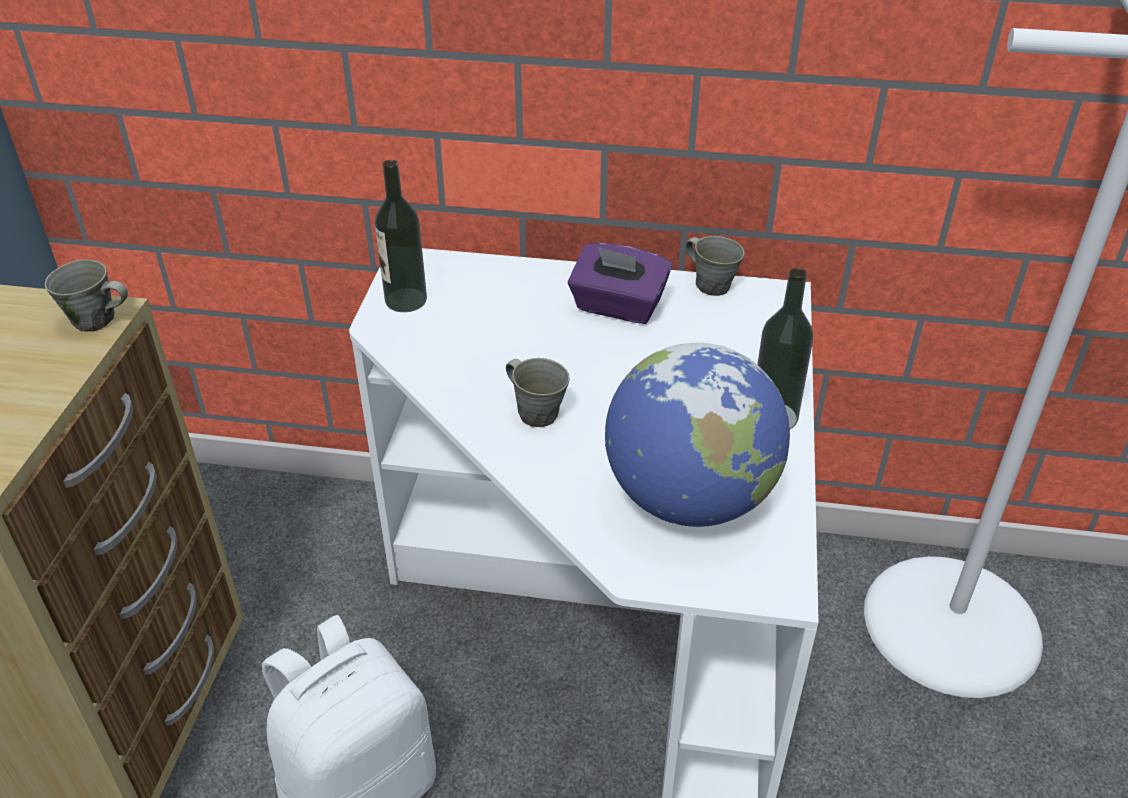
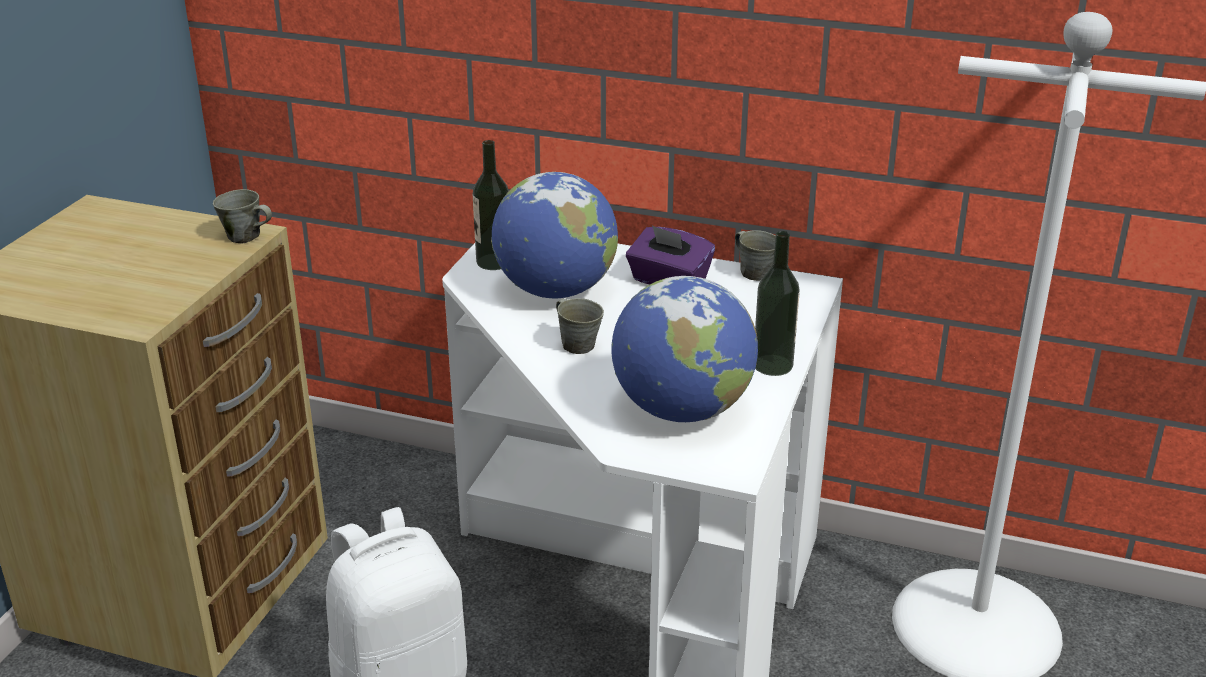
camera: 10 degrees right, 10 degrees down
none -> globe [492,172,618,299]

